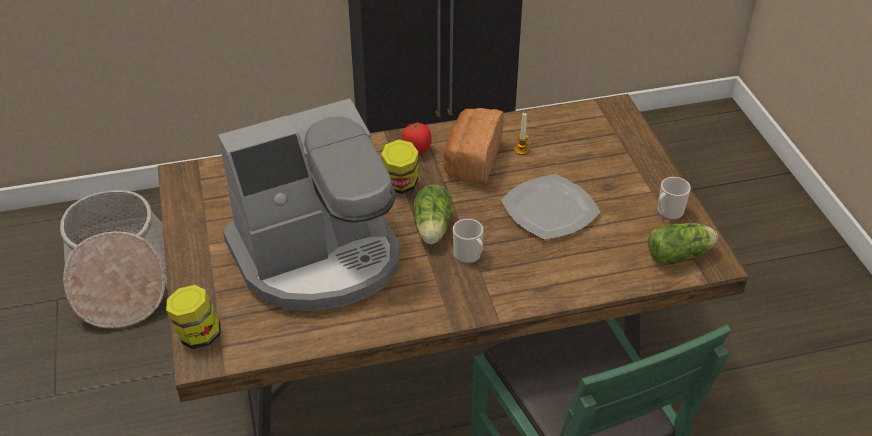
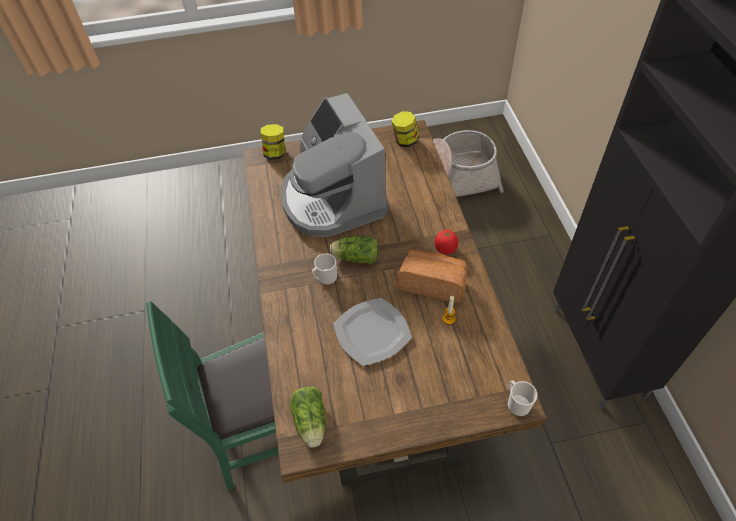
camera: 95 degrees right, 10 degrees up
jar [381,139,418,194] -> jar moved to [392,111,419,147]
mug [658,177,691,220] -> mug moved to [508,380,538,416]

